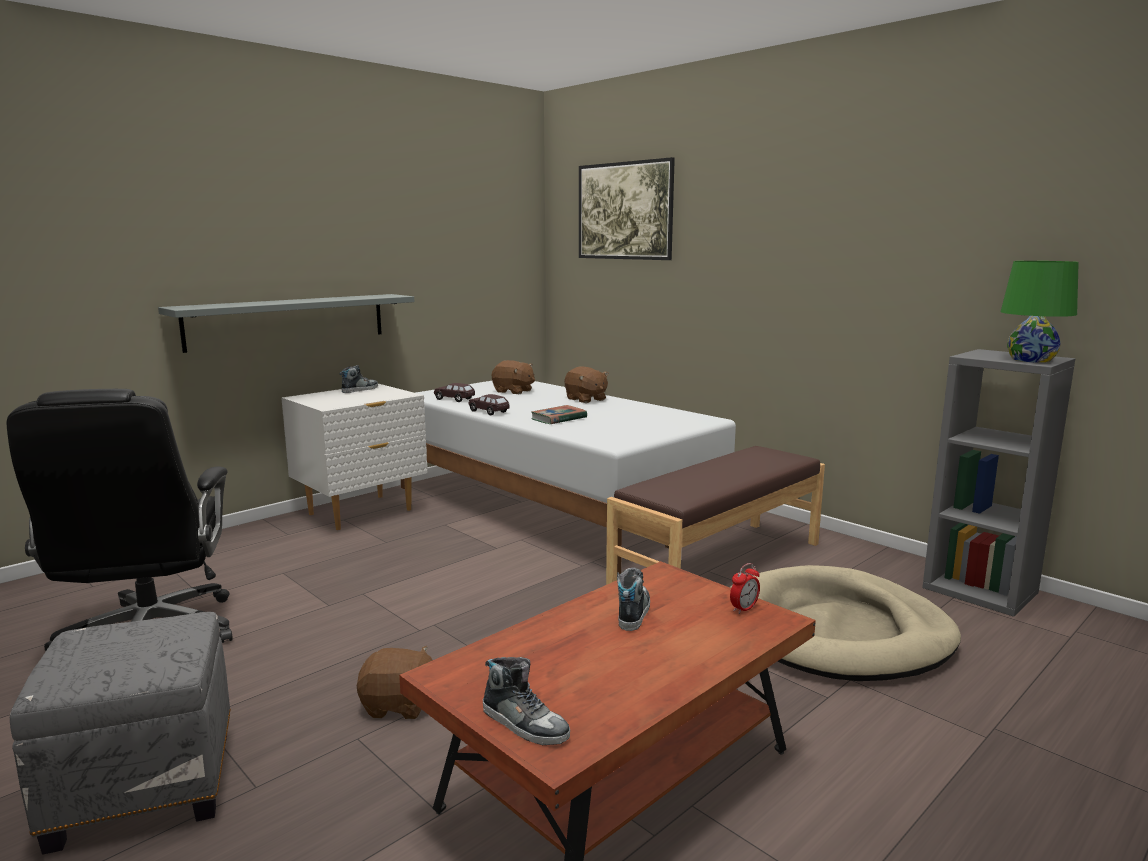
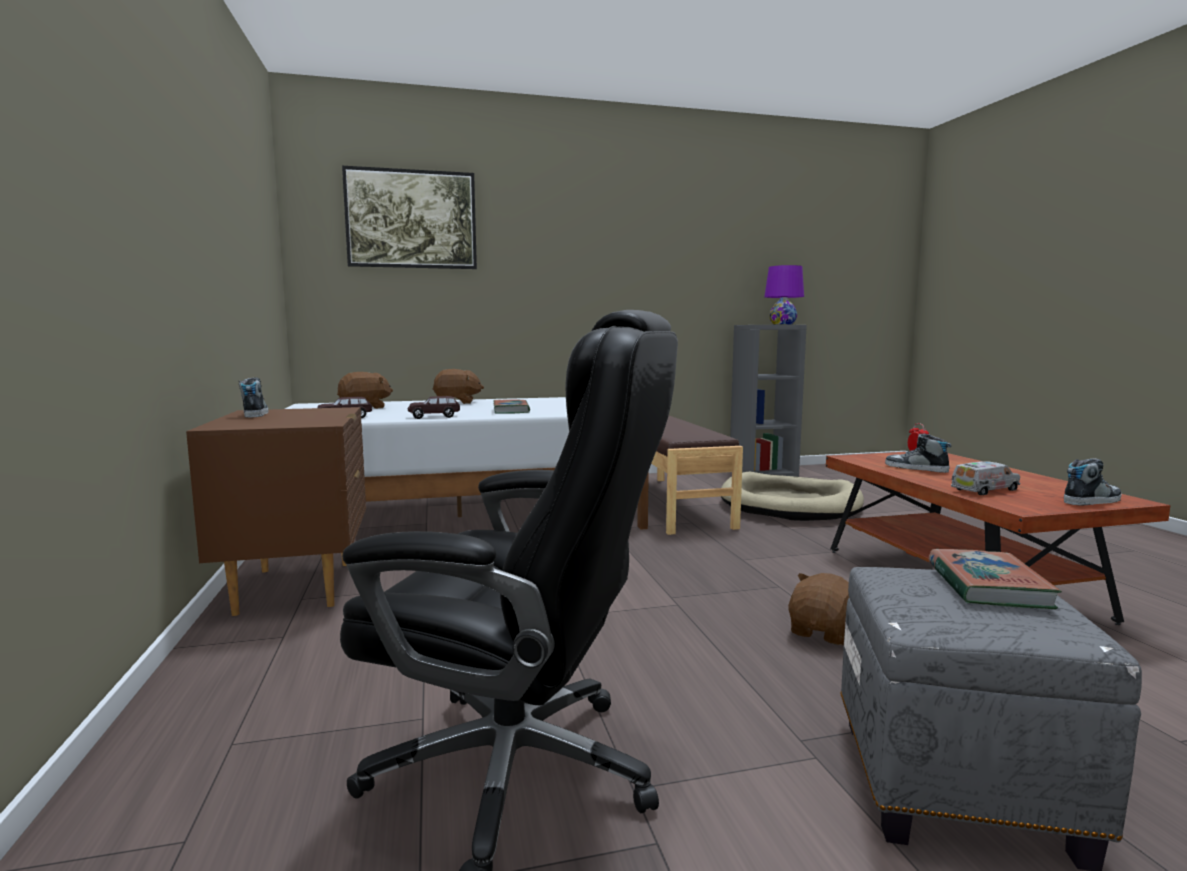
camera: 60 degrees left, 5 degrees down
grey shelf [158,294,414,353] -> none
white nightstand [281,384,427,530] -> brown nightstand [186,407,366,616]
green table lamp [1001,261,1079,363] -> purple table lamp [764,265,804,325]
none -> book [928,549,1062,609]
none -> toy truck [951,461,1021,495]

